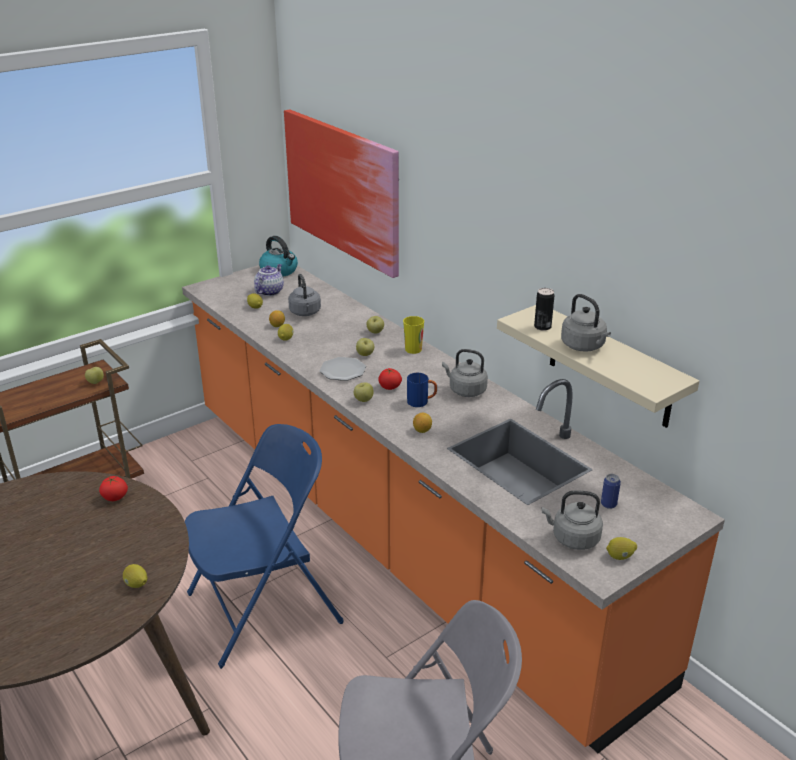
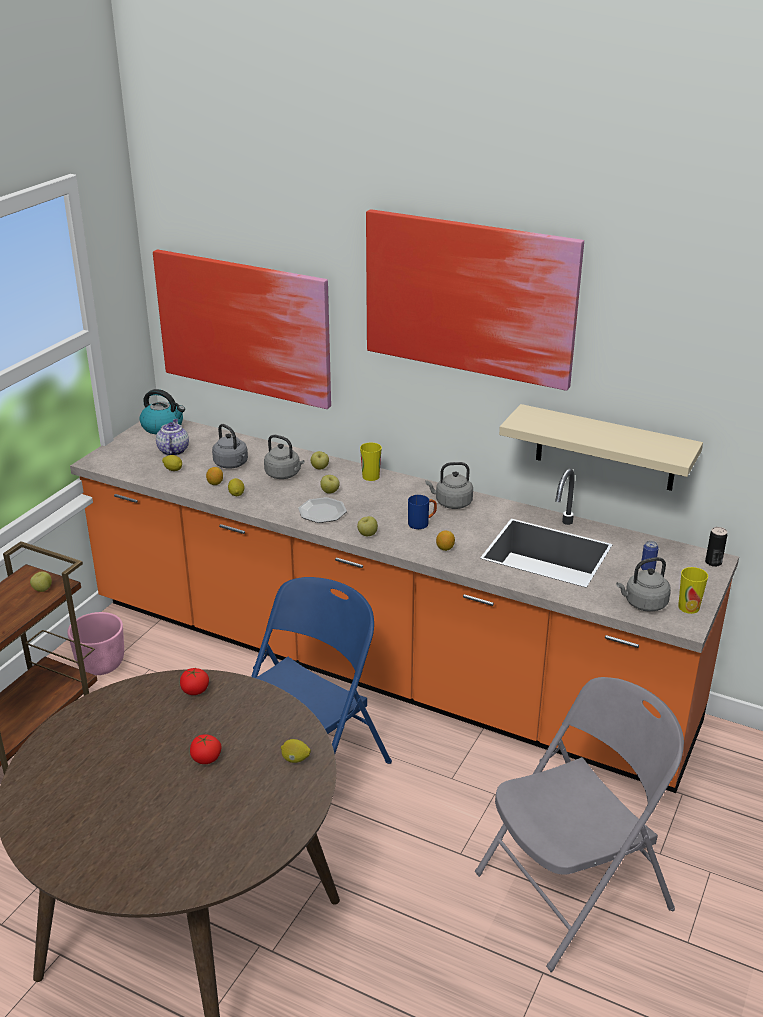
camera: 25 degrees left, 0 degrees up
tomato [378,368,402,390] -> tomato moved to [190,734,221,764]
can [534,288,555,331] -> can moved to [705,527,727,567]
grey kettle [561,294,611,352] -> grey kettle moved to [264,435,304,479]
lemon [606,537,637,560] -> cup [678,567,708,614]
none -> pink planter [67,612,124,675]
none -> picture [366,209,584,391]

